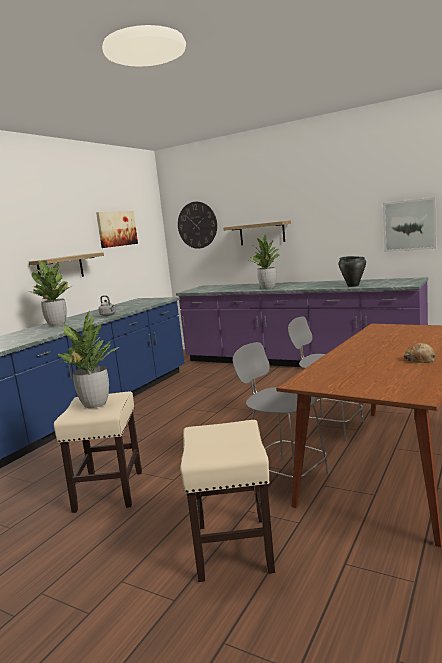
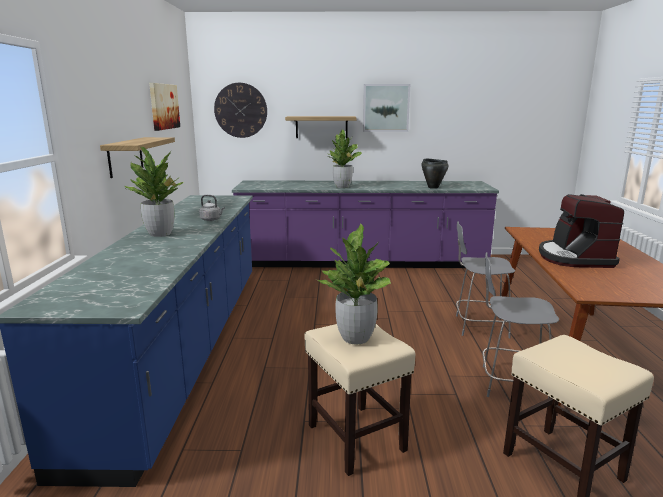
camera: 30 degrees left, 5 degrees up
picture [383,197,436,252] -> picture moved to [363,84,410,132]
bread [404,343,435,363] -> none
none -> coffee machine [539,194,624,268]

